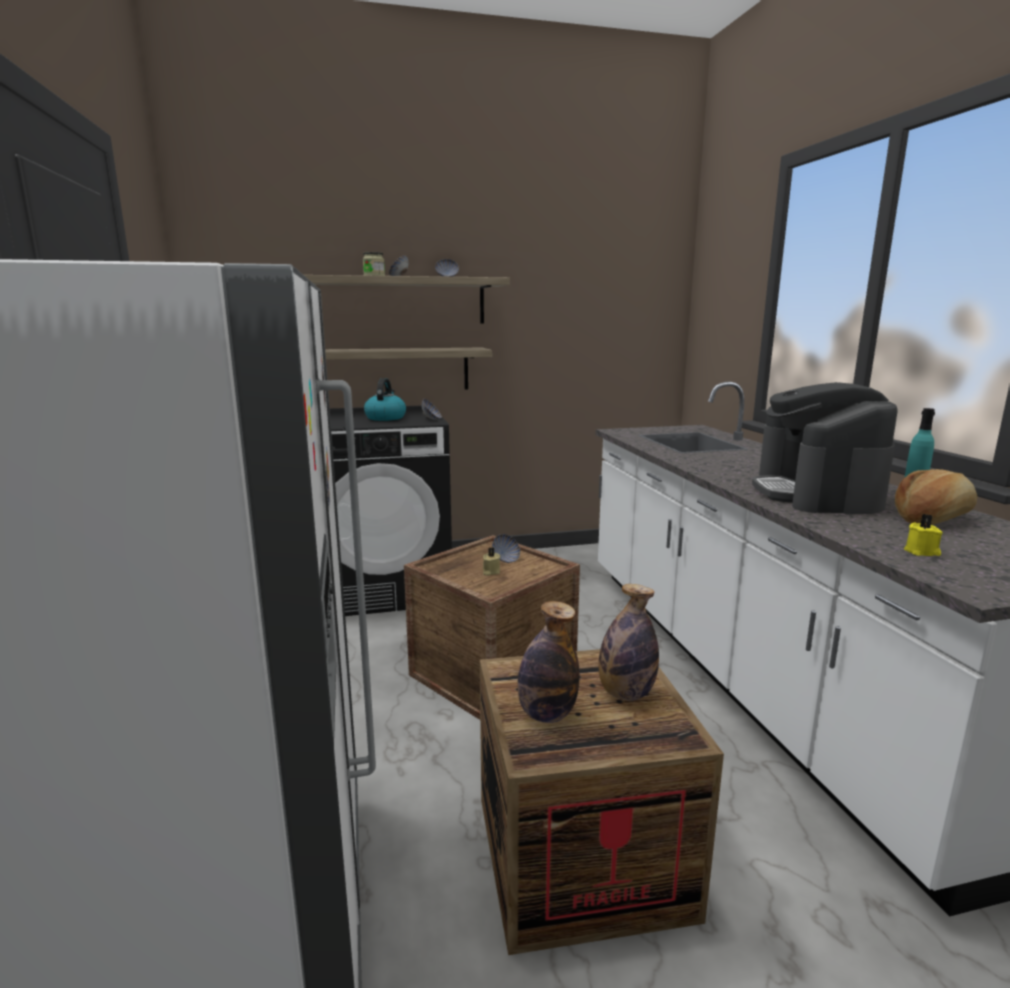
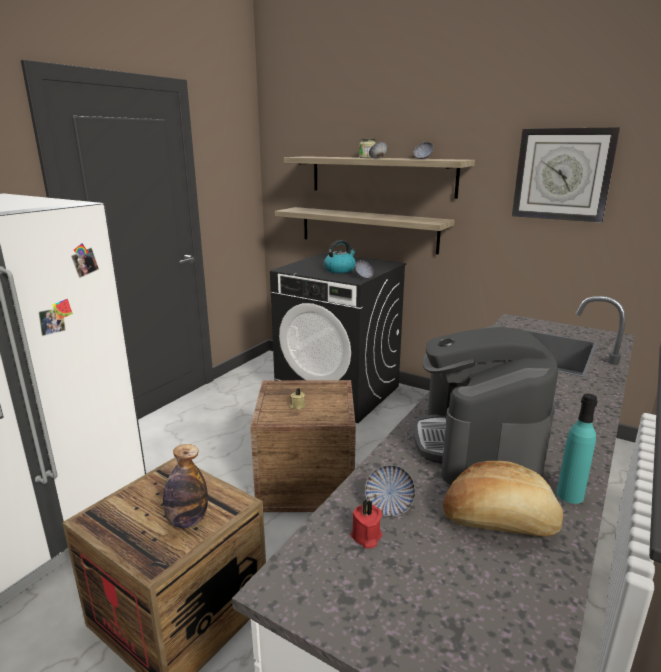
camera: 45 degrees right, 5 degrees up
bowl [492,534,520,563] -> bowl moved to [365,465,416,517]
bottle [518,601,580,723] -> none
coffee machine [752,382,898,514] -> coffee machine turned 45 degrees counterclockwise [413,325,558,485]
yellow candle [904,514,943,556] -> red candle [350,499,382,548]
none -> wall clock [512,128,620,223]

